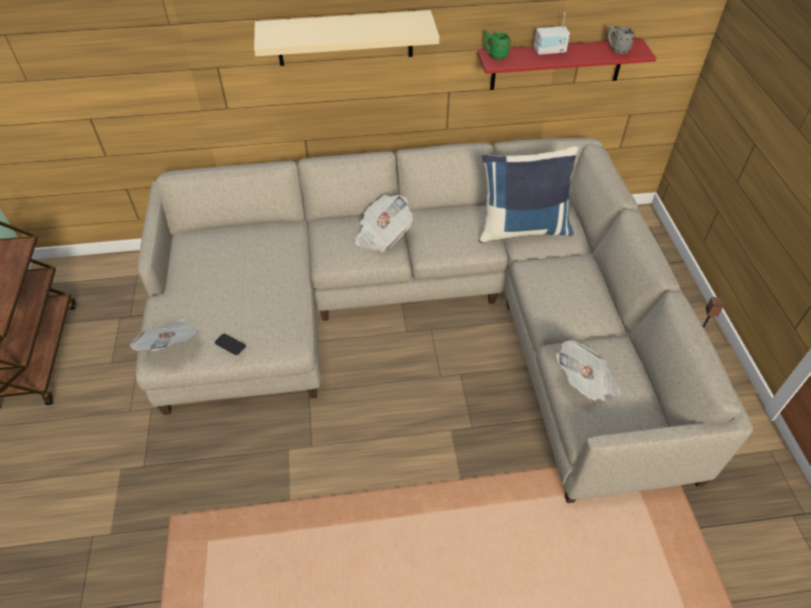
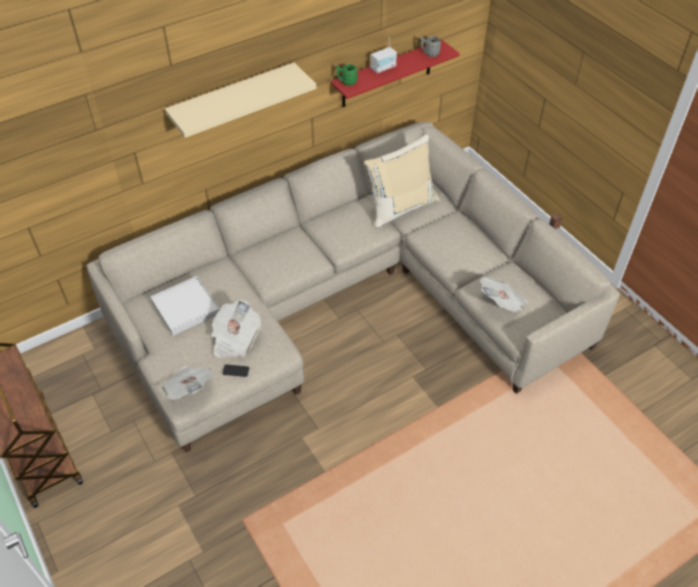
camera: 25 degrees left, 0 degrees up
newspaper [355,195,413,253] -> newspaper moved to [211,300,261,358]
blue pillow [479,146,578,243] -> beige pillow [364,134,440,229]
none -> white tray [150,276,220,336]

